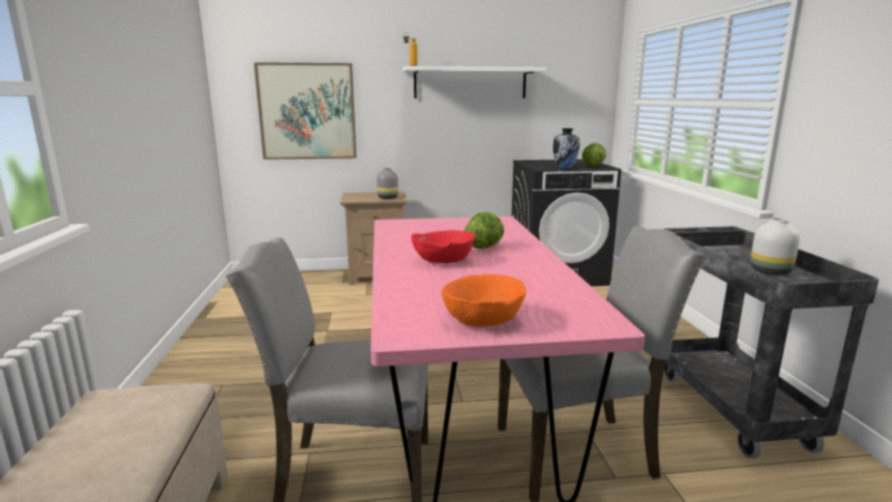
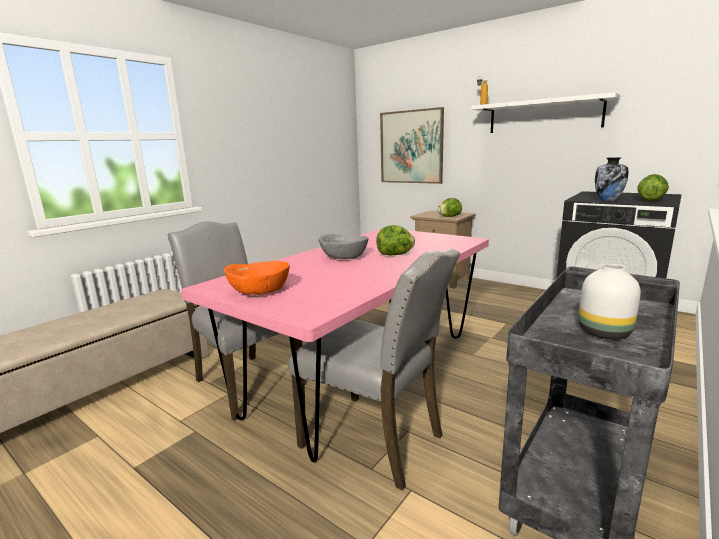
camera: 45 degrees right, 0 degrees up
grey vase [377,168,398,199] -> lettuce [438,198,462,217]
red bowl [411,230,475,263] -> grey bowl [318,234,368,259]

